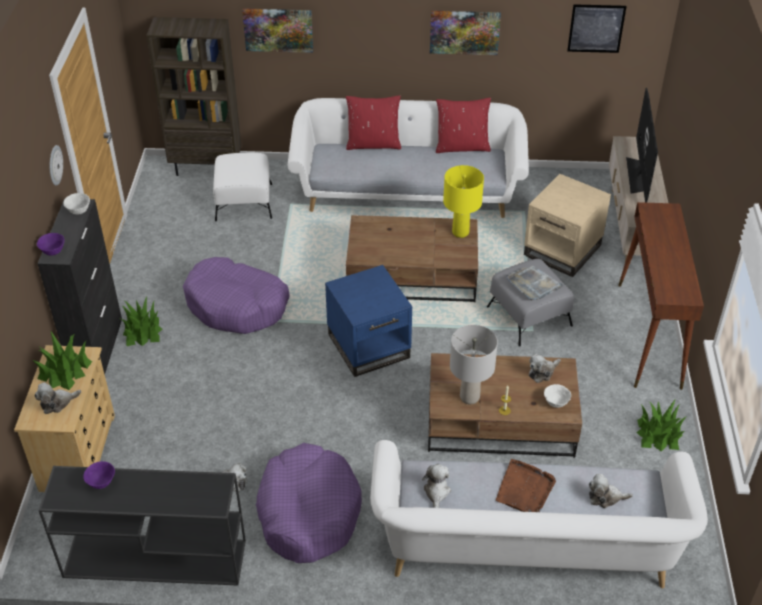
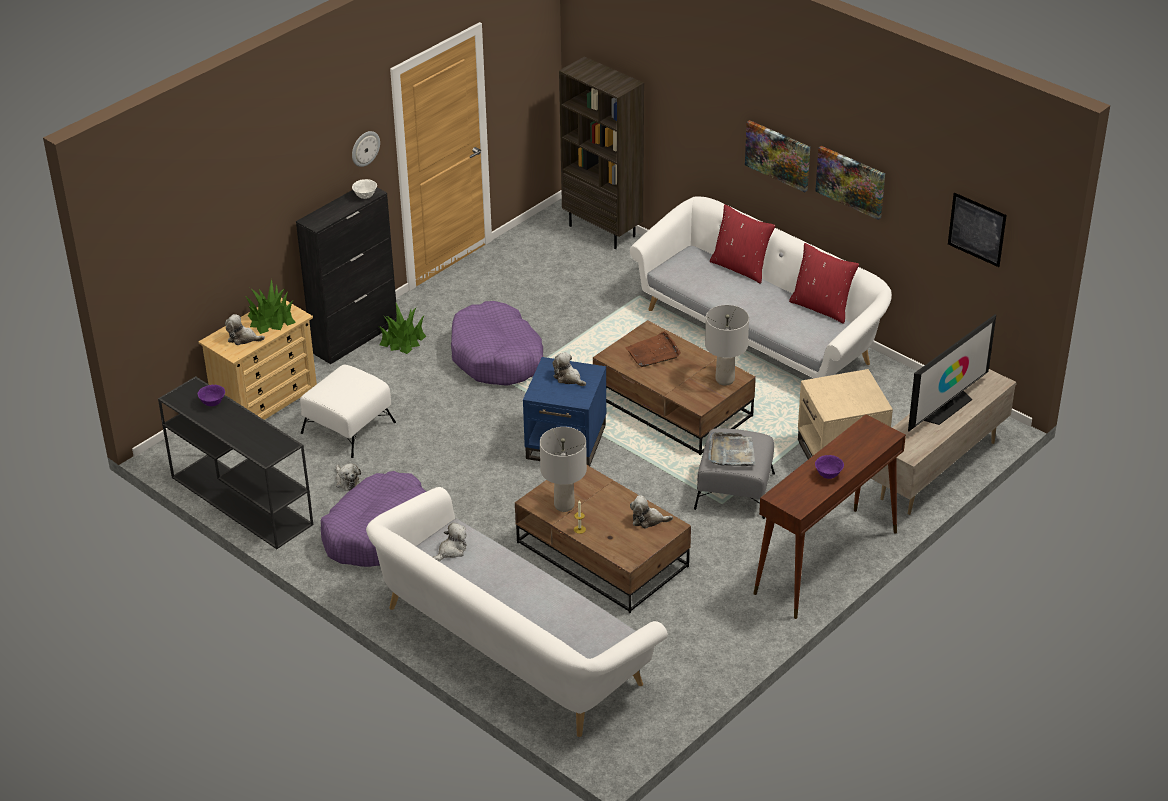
camera: 40 degrees right, 5 degrees down
purple bowl [37,233,65,256] -> purple bowl moved to [815,455,844,479]
white ottoman [213,153,272,221] -> white ottoman moved to [300,365,396,458]
picture [242,8,313,53] -> picture moved to [745,120,810,192]
yellow table lamp [443,165,484,238] -> grey table lamp [705,305,749,386]
brown tray [496,459,556,512] -> brown tray moved to [625,331,681,367]
white bowl [544,384,571,408] -> none
plush toy [589,474,633,508] -> plush toy moved to [552,352,586,386]
potted plant [637,400,687,452] -> none

